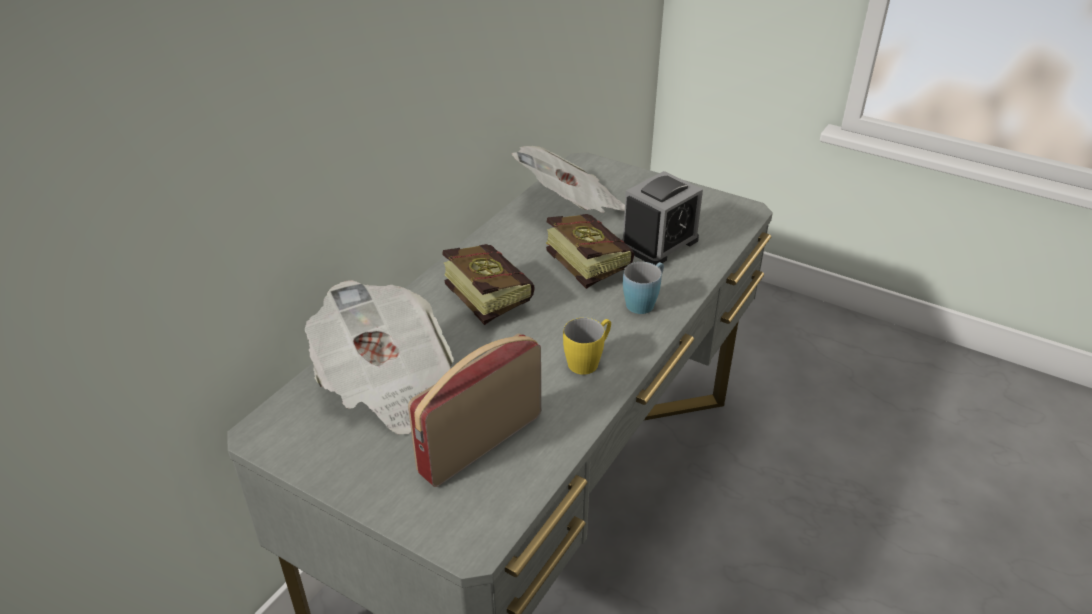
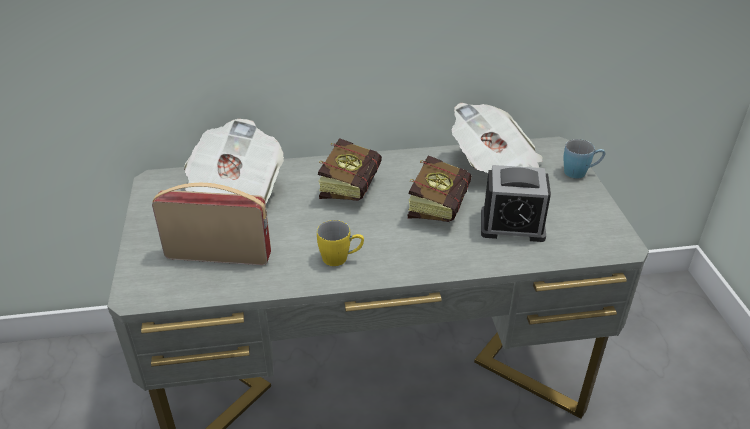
camera: 50 degrees right, 0 degrees up
blue mug [623,262,664,314] -> blue mug moved to [563,139,605,179]

